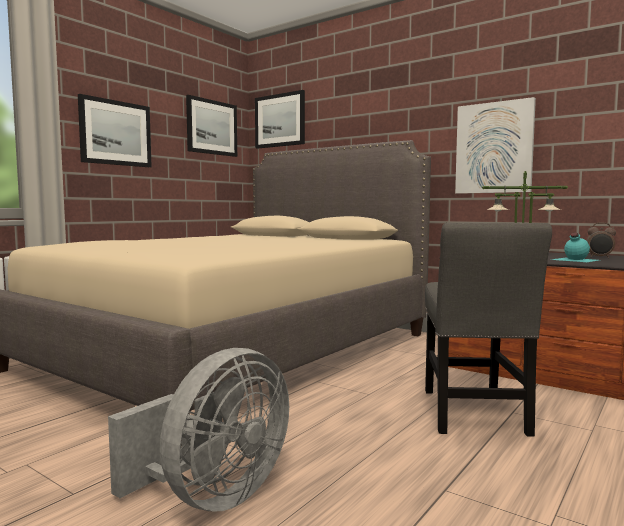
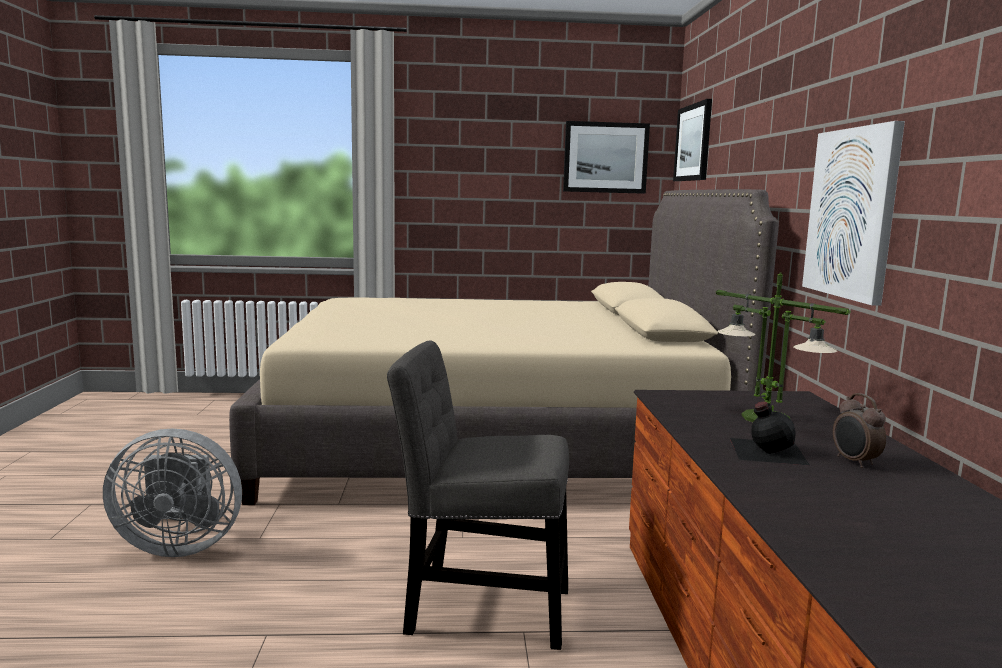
camera: 50 degrees right, 5 degrees up
picture [78,94,152,167] -> none
grey chair [425,223,552,437] -> grey chair turned 45 degrees clockwise [387,340,569,650]
turquoise bottle [551,232,599,262] -> black bottle [730,401,810,465]

